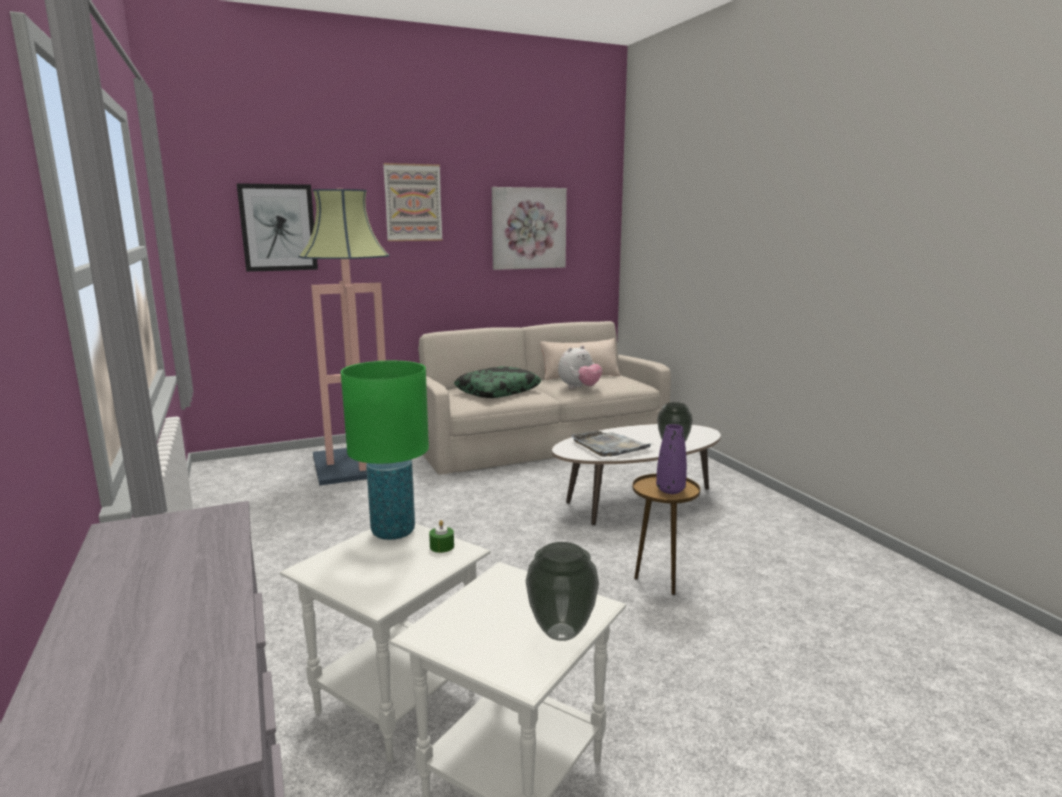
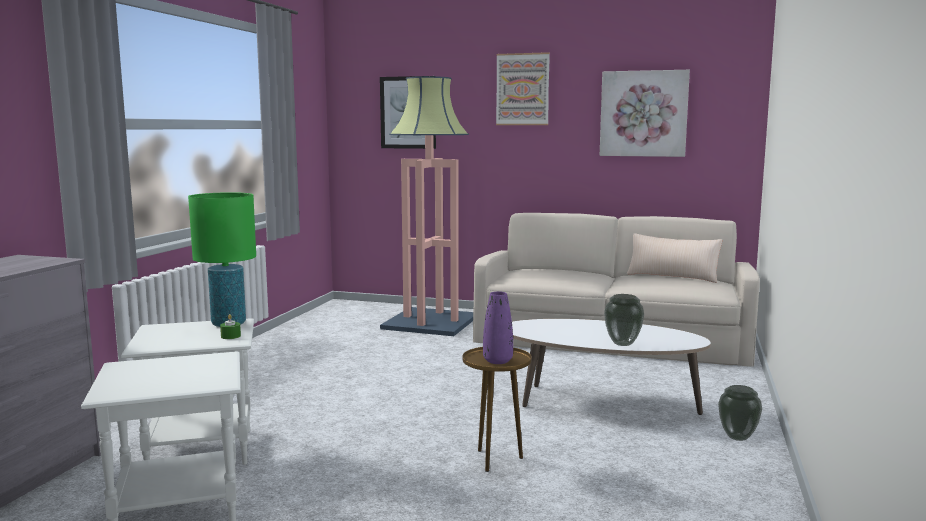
camera: 40 degrees right, 5 degrees down
pillow [454,366,541,398] -> none
vase [526,542,599,641] -> vase moved to [718,385,762,441]
plush toy [558,345,602,389] -> none
grey tray [571,431,651,457] -> none

